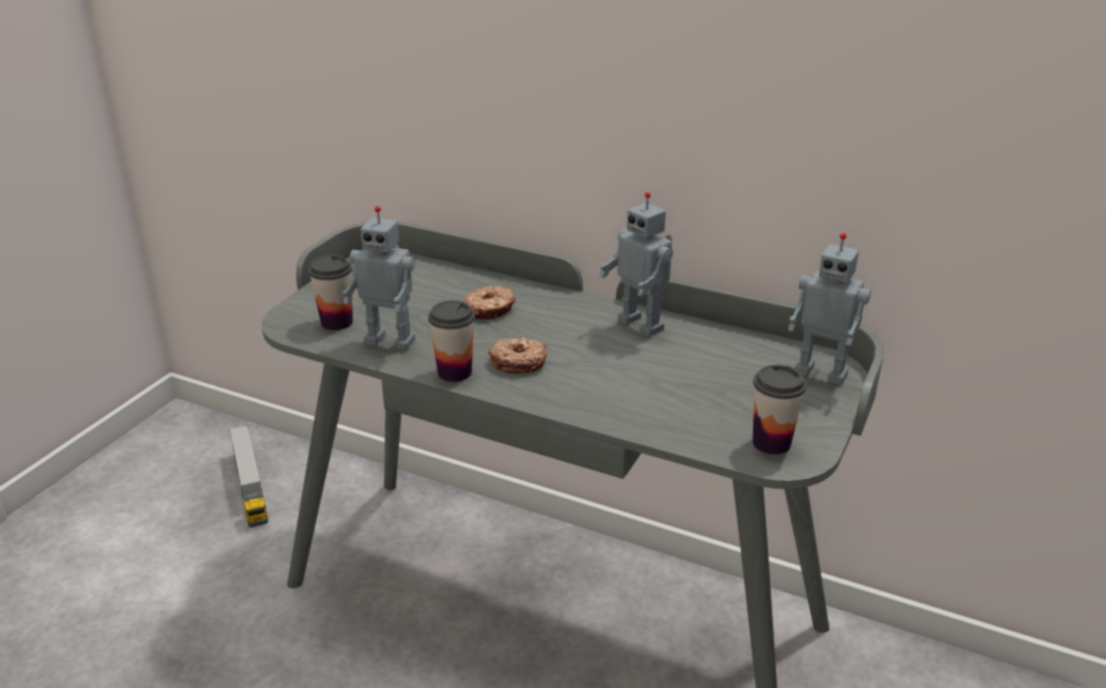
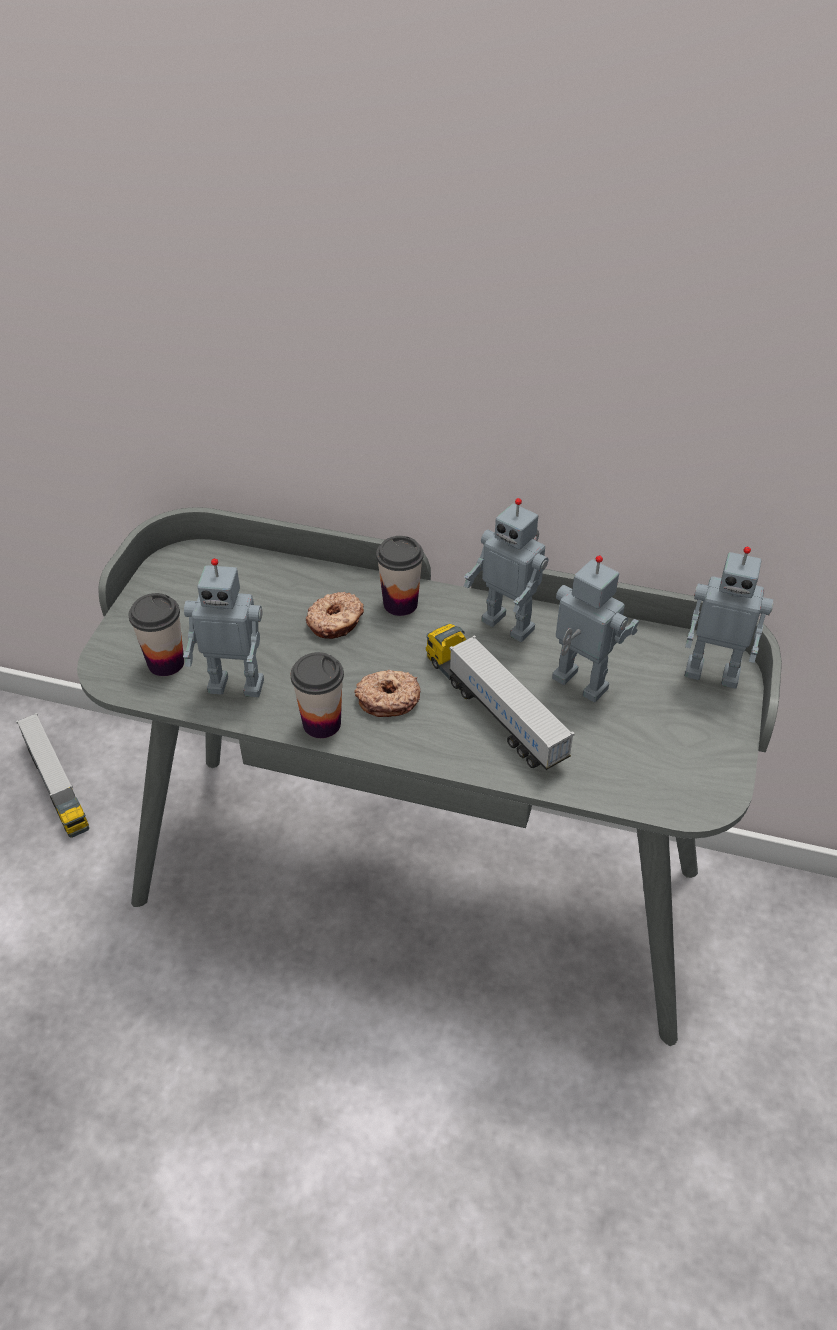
camera: 10 degrees left, 15 degrees up
cup [753,364,807,455] -> cup moved to [376,536,424,616]
none -> toy truck [426,624,575,770]
none -> toy robot [552,555,639,702]

